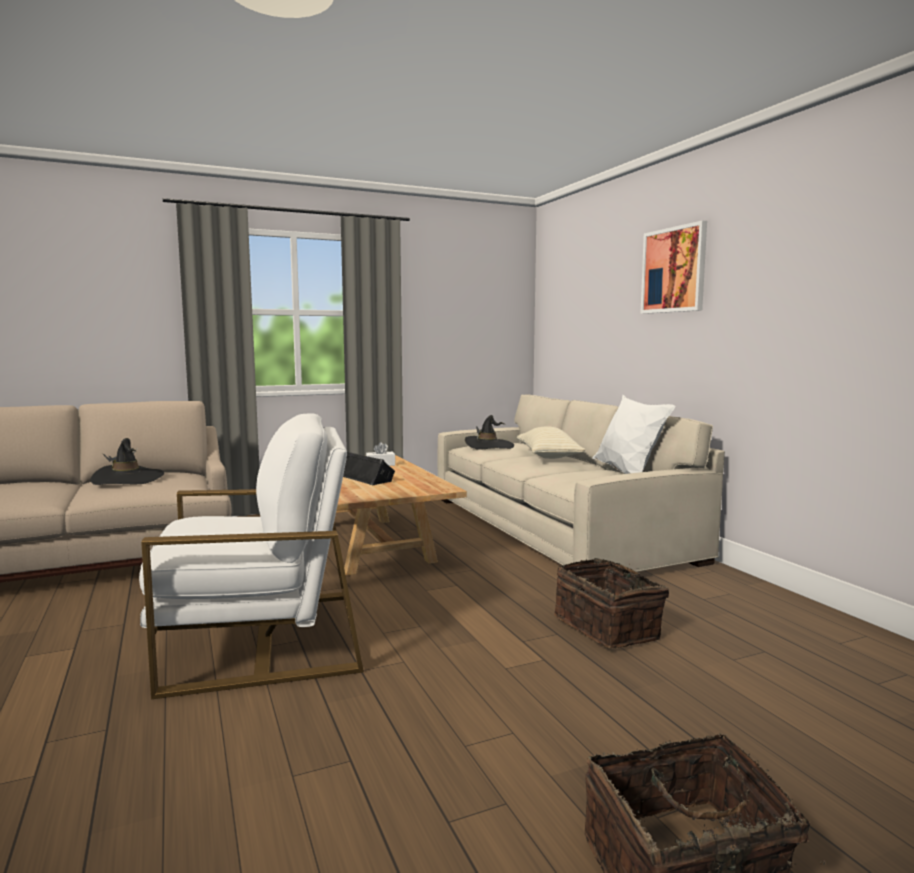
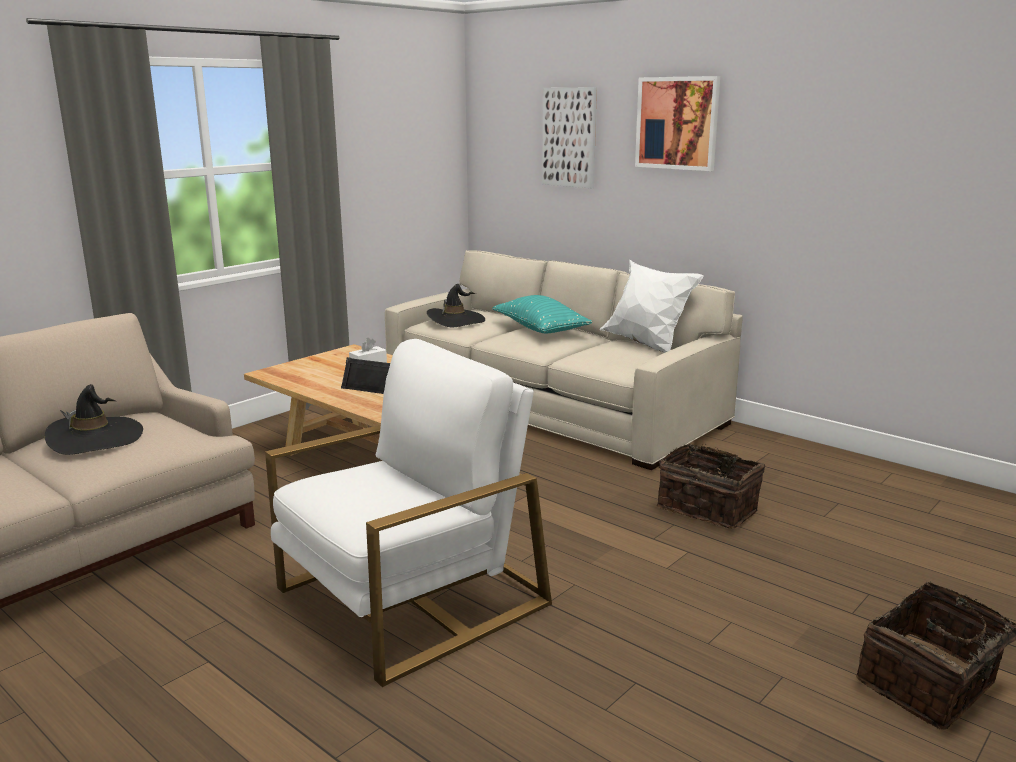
camera: 25 degrees left, 10 degrees up
beige pillow [517,426,585,459] -> turquoise pillow [492,295,592,333]
none -> picture [542,87,597,188]

